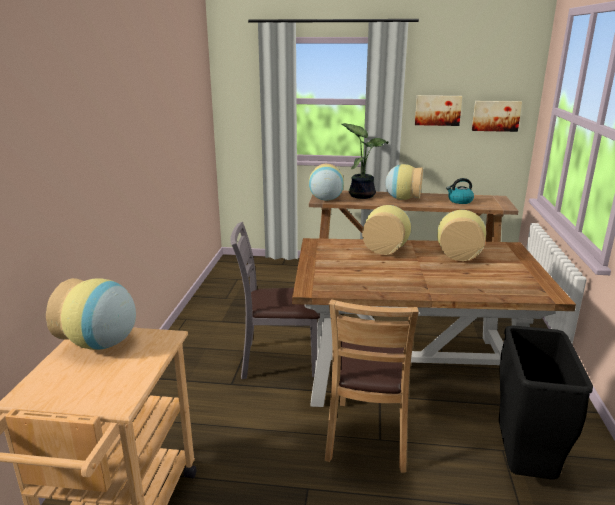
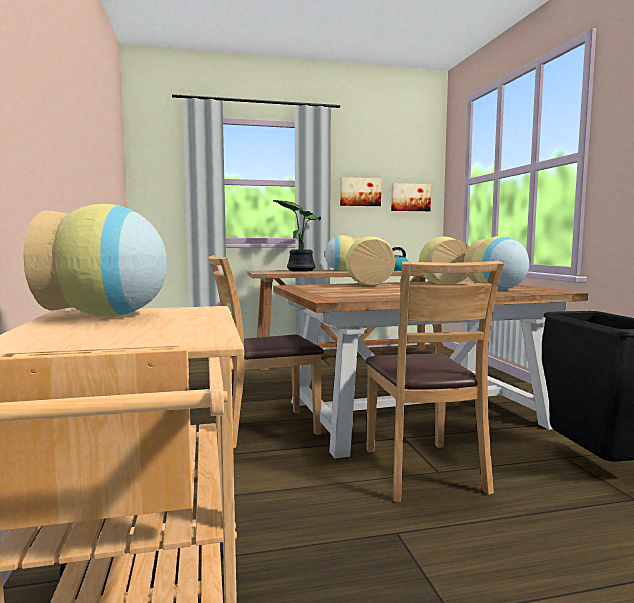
camera: 20 degrees left, 15 degrees down
grey chair [230,222,320,379] -> brown chair [208,255,324,448]
vase [309,164,344,201] -> vase moved to [464,236,529,290]

